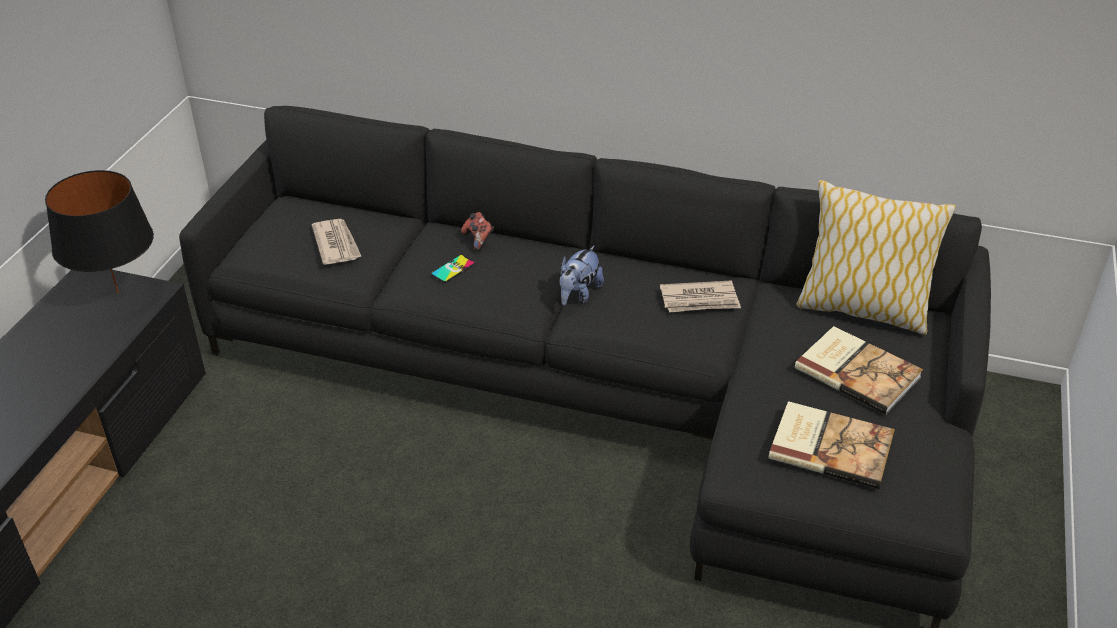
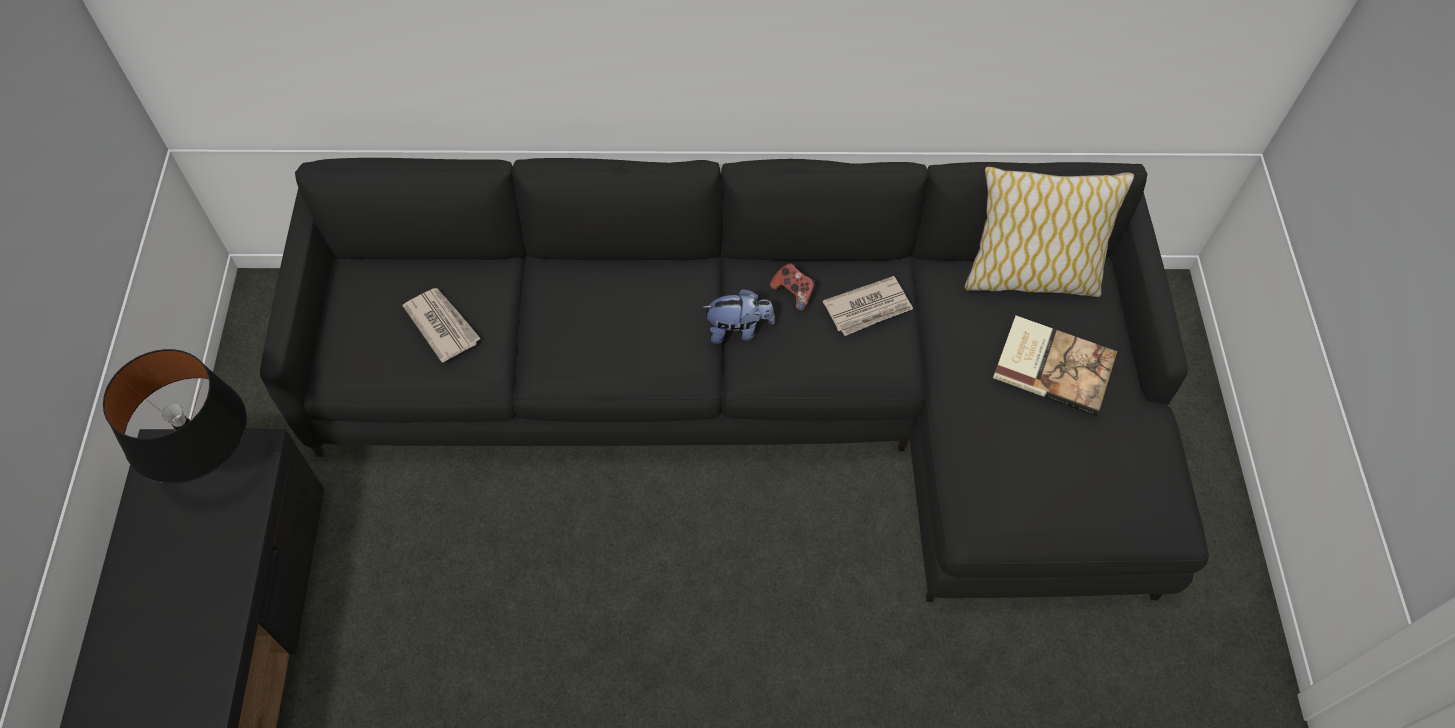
camera: 20 degrees left, 20 degrees up
phone [431,255,475,283] -> none
game controller [461,212,494,251] -> game controller moved to [770,263,815,311]
plush toy [560,246,604,306] -> plush toy turned 105 degrees counterclockwise [702,289,775,344]
book [769,401,895,489] -> none

